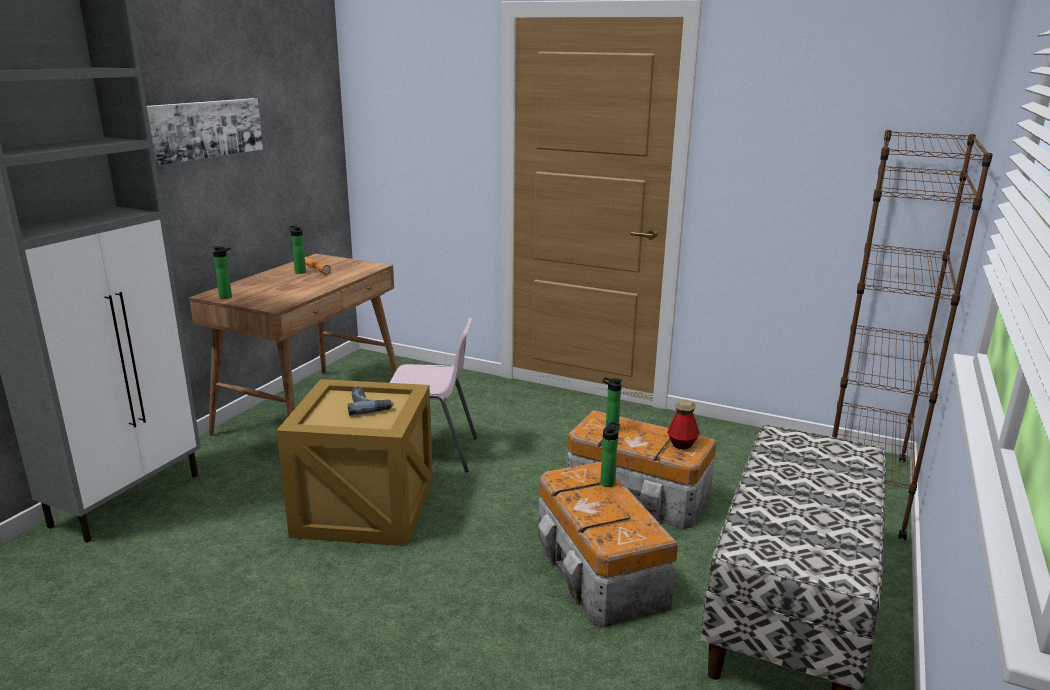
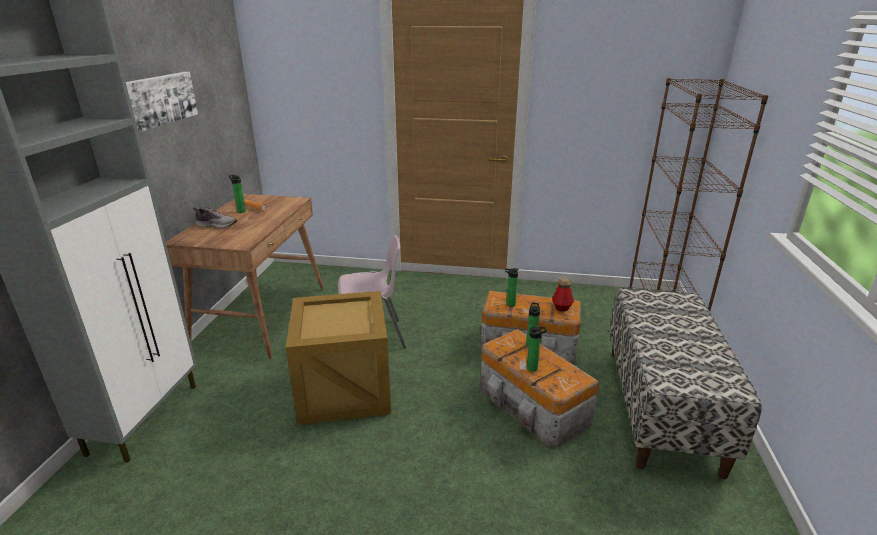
camera: 15 degrees left, 5 degrees up
bottle [213,246,232,299] -> bottle moved to [526,327,547,372]
power drill [348,386,394,415] -> none
none -> shoe [193,207,237,228]

